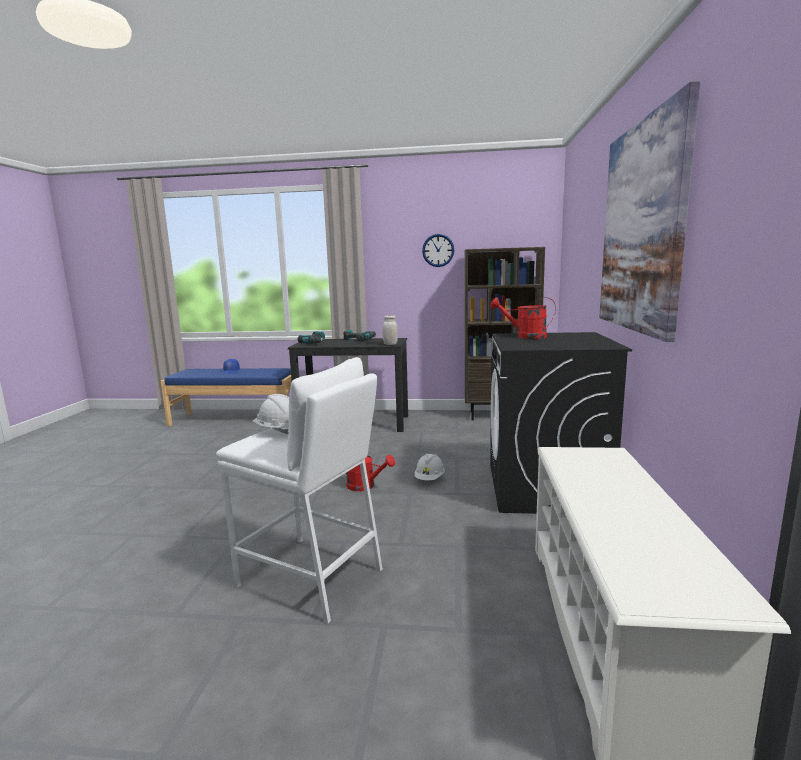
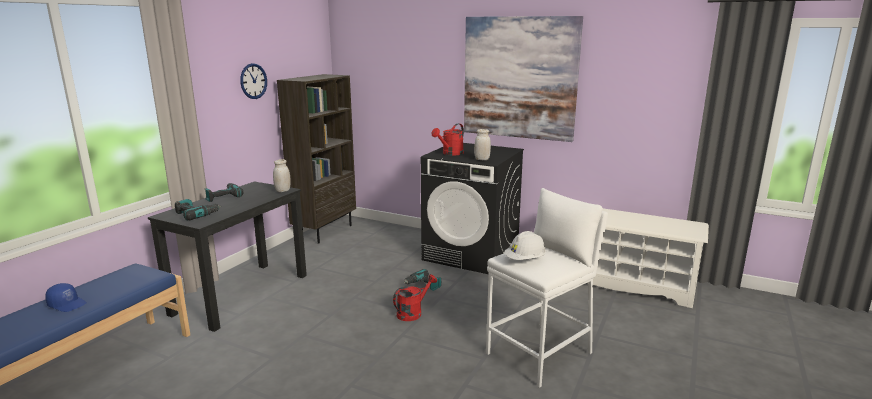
camera: 70 degrees left, 5 degrees up
white hard hat [415,453,445,480] -> power drill [403,269,441,291]
none -> white jar [474,129,491,160]

